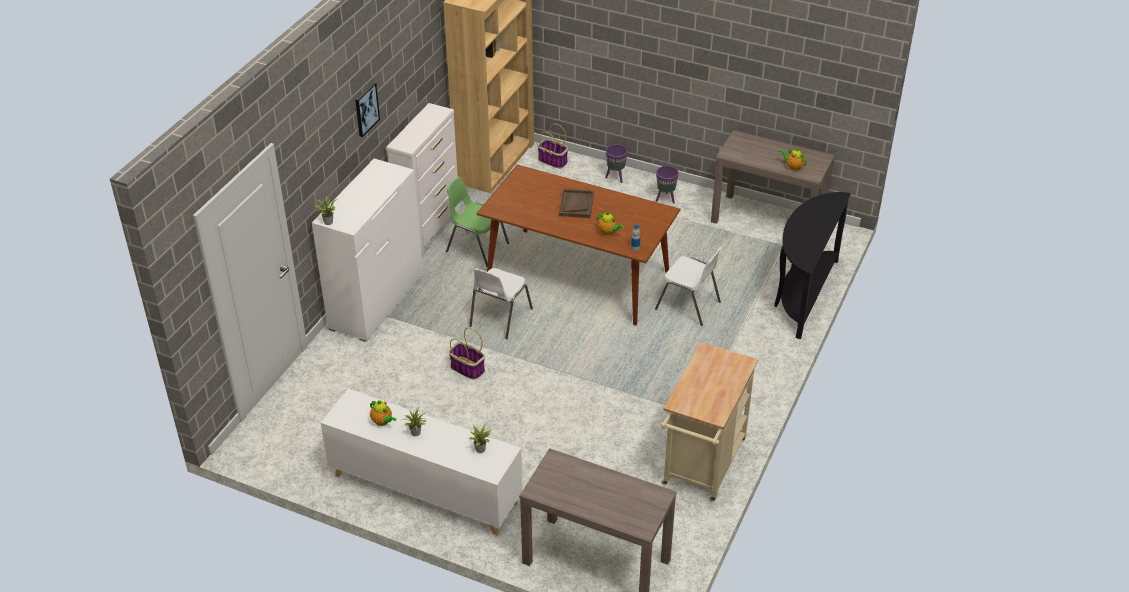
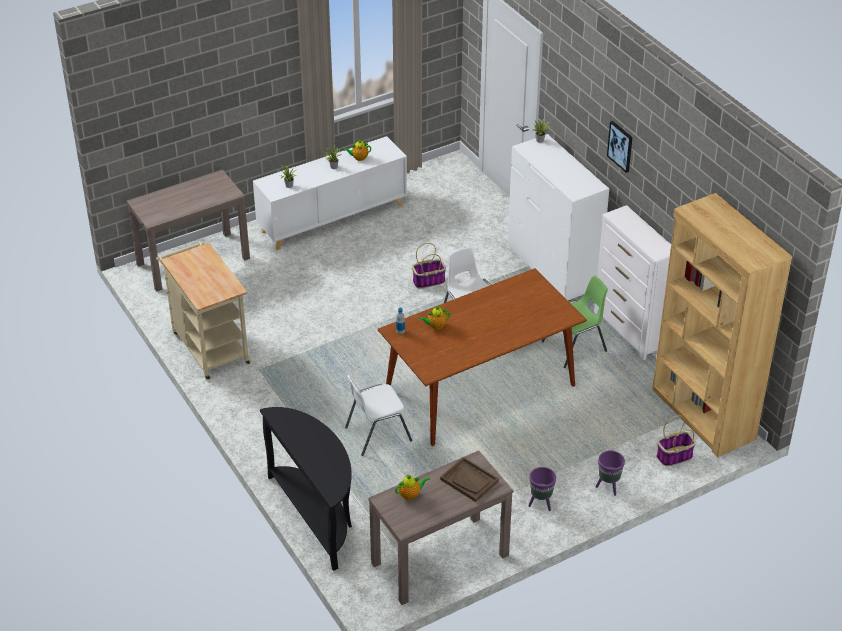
camera: 125 degrees right, 0 degrees up
brown tray [559,189,594,218] -> brown tray moved to [440,457,499,502]

